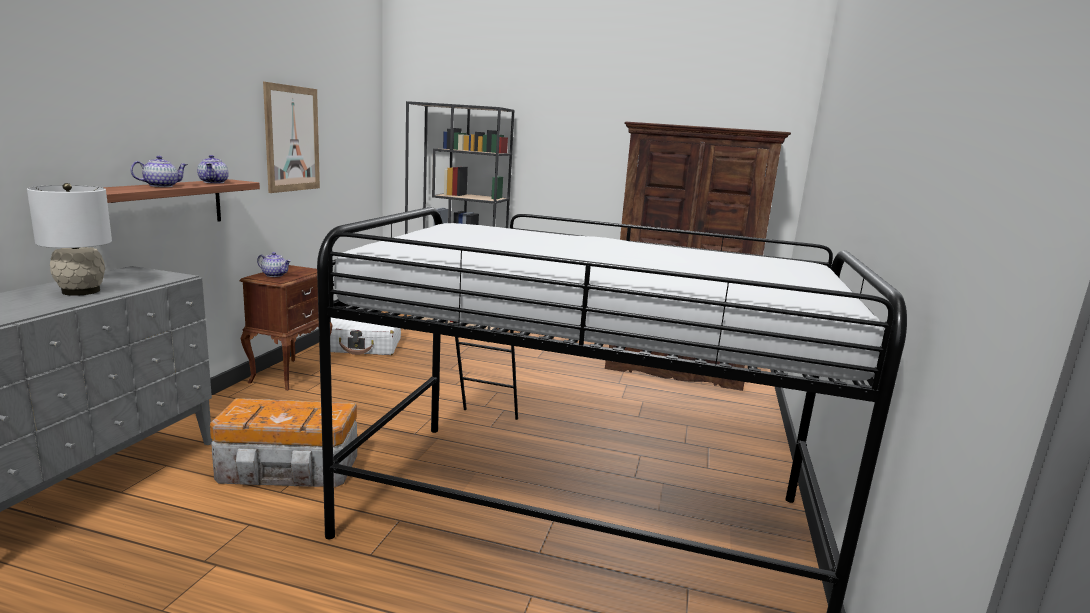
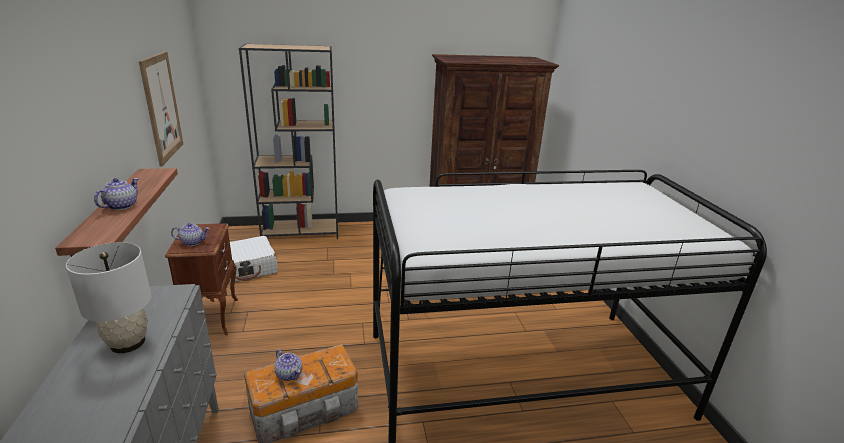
camera: 25 degrees left, 10 degrees up
teapot [197,155,229,183] -> teapot moved to [275,349,302,381]

